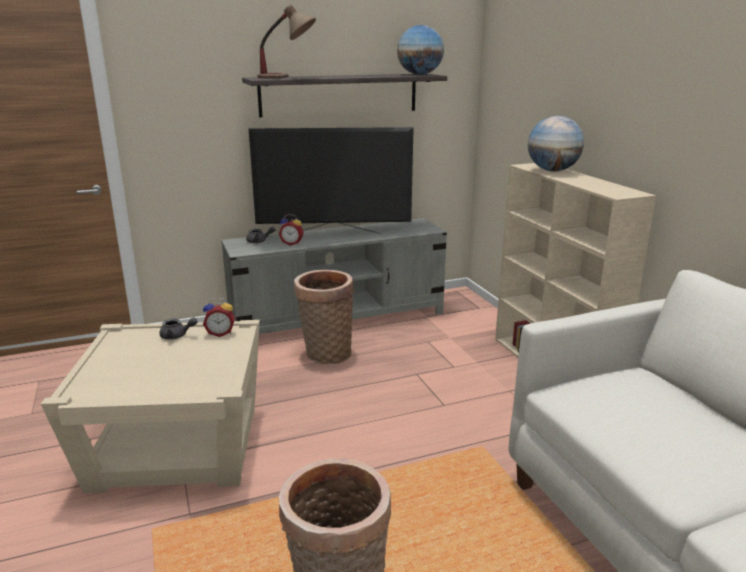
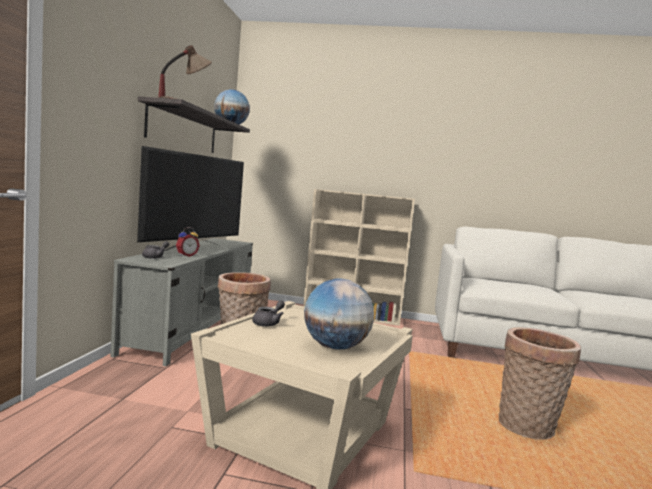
camera: 60 degrees left, 15 degrees down
alarm clock [203,297,235,337] -> none
globe [528,116,584,171] -> globe moved to [304,278,374,350]

